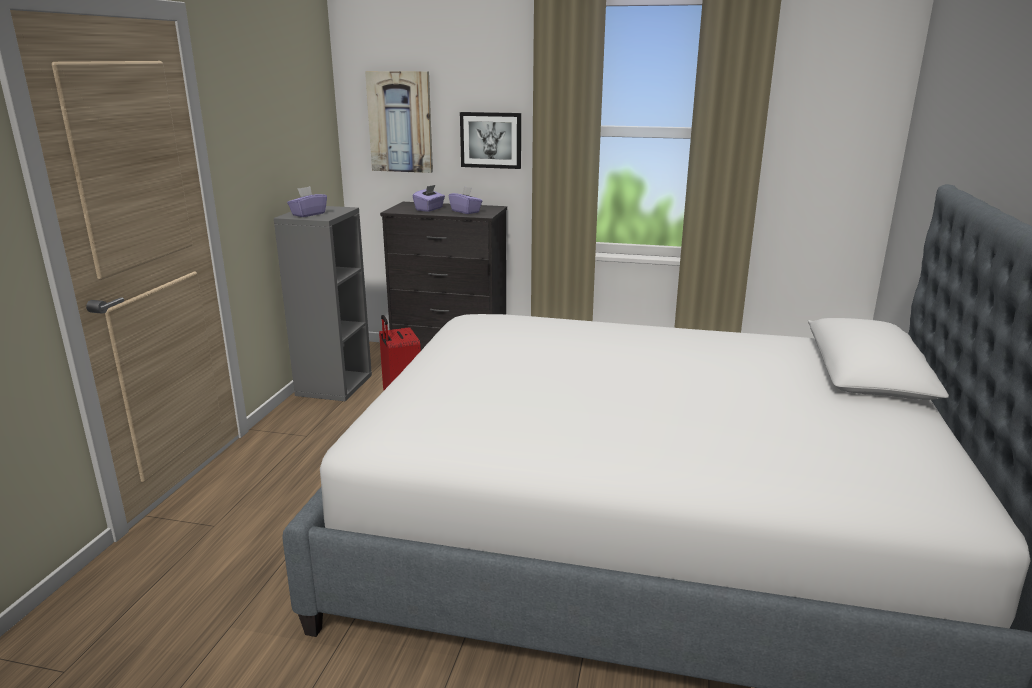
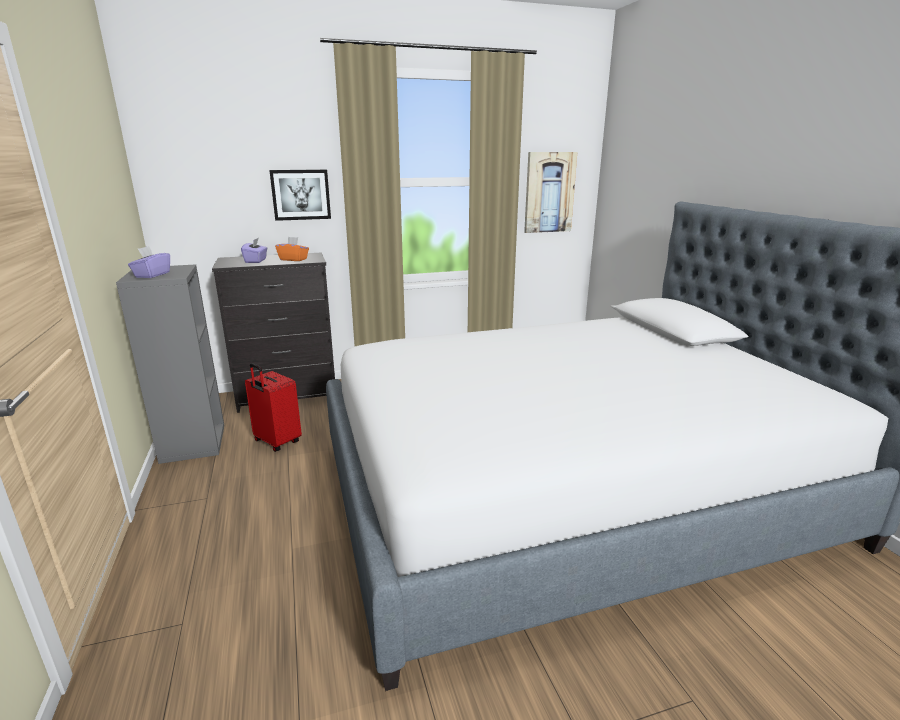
camera: 30 degrees left, 0 degrees up
picture [365,71,433,173] -> picture moved to [524,152,577,233]
purple tissue box [449,186,482,214] -> orange tissue box [275,237,309,261]

